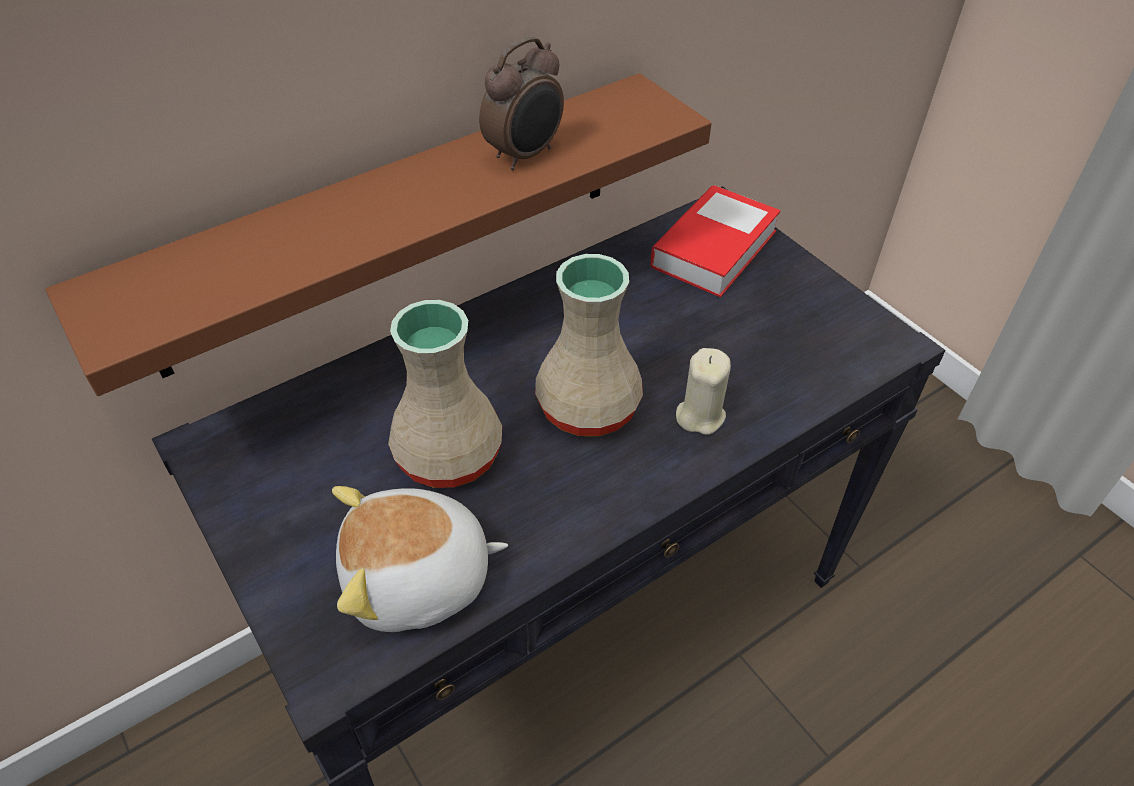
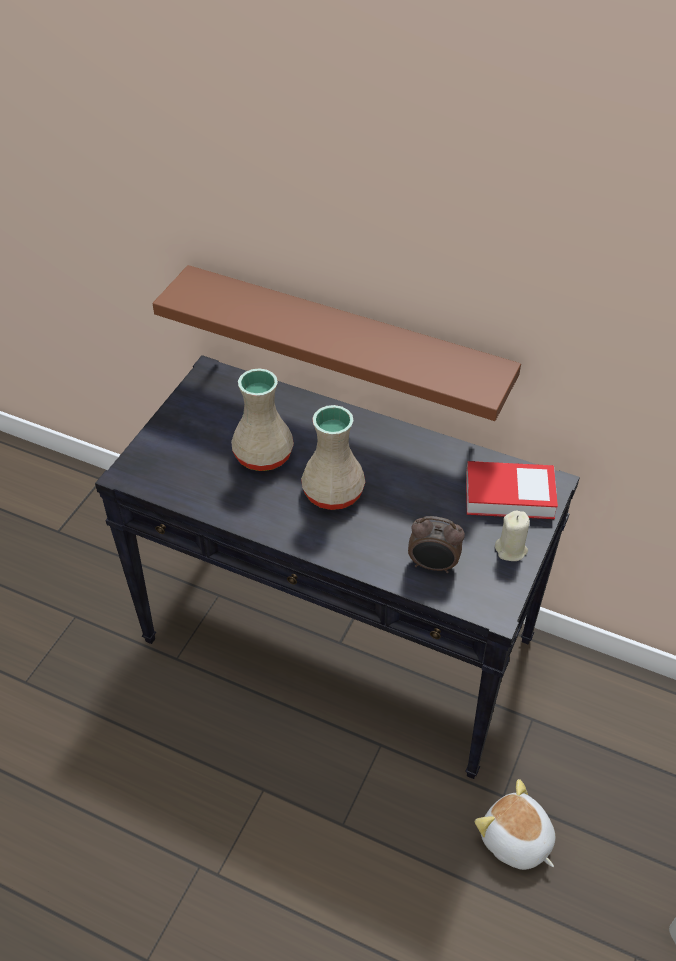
camera: 60 degrees right, 0 degrees up
plush toy [332,486,508,632] -> plush toy moved to [475,779,555,870]
alarm clock [479,36,564,170] -> alarm clock moved to [408,516,465,573]
beige candle [676,348,731,435] -> beige candle moved to [495,510,530,561]

